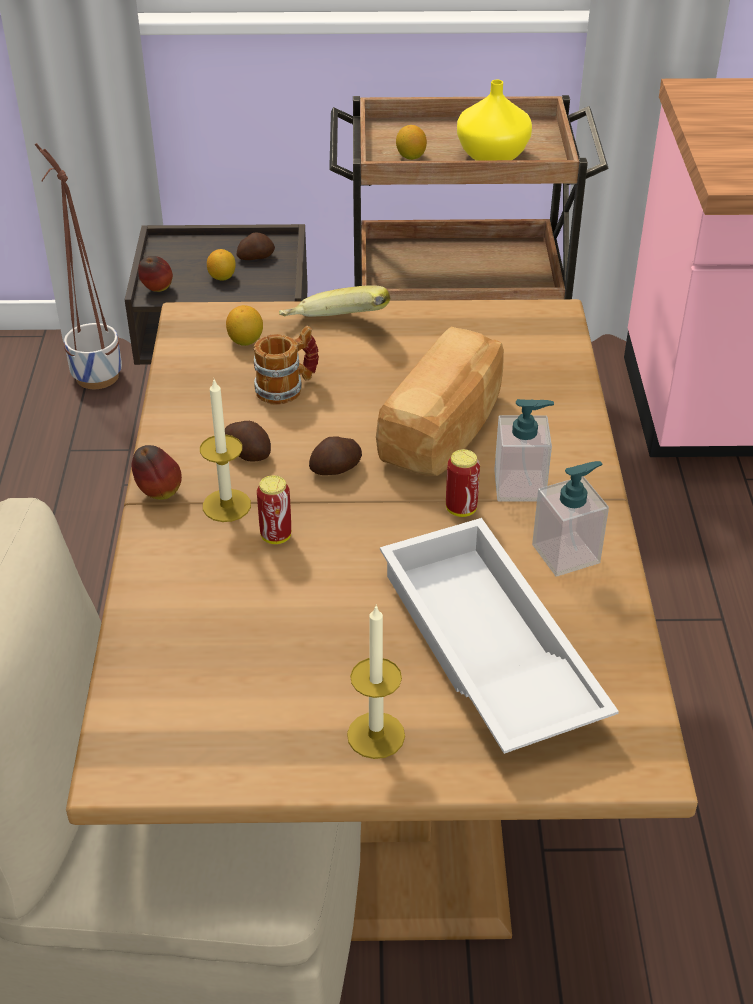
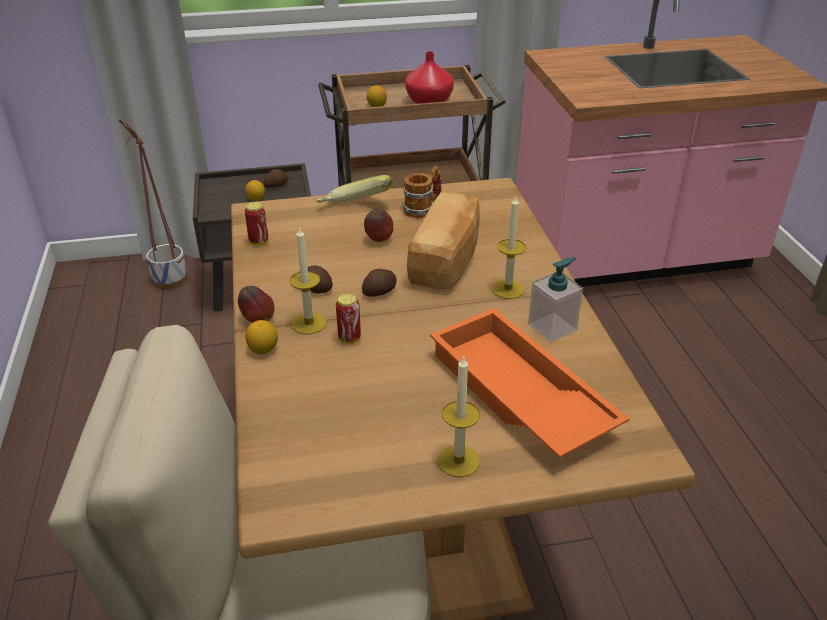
camera: 10 degrees left, 5 degrees down
apple [138,256,173,292] -> apple moved to [364,210,393,242]
lemon [226,305,263,346] -> lemon moved to [245,320,278,354]
mug [254,326,319,405] -> mug moved to [403,166,442,218]
white tray [380,518,619,754] -> orange tray [430,308,629,458]
can [446,449,480,517] -> can moved to [245,202,268,246]
yellow vase [457,80,532,161] -> red vase [405,51,454,104]
soap dispenser [494,399,554,502] -> candle [492,196,526,299]

